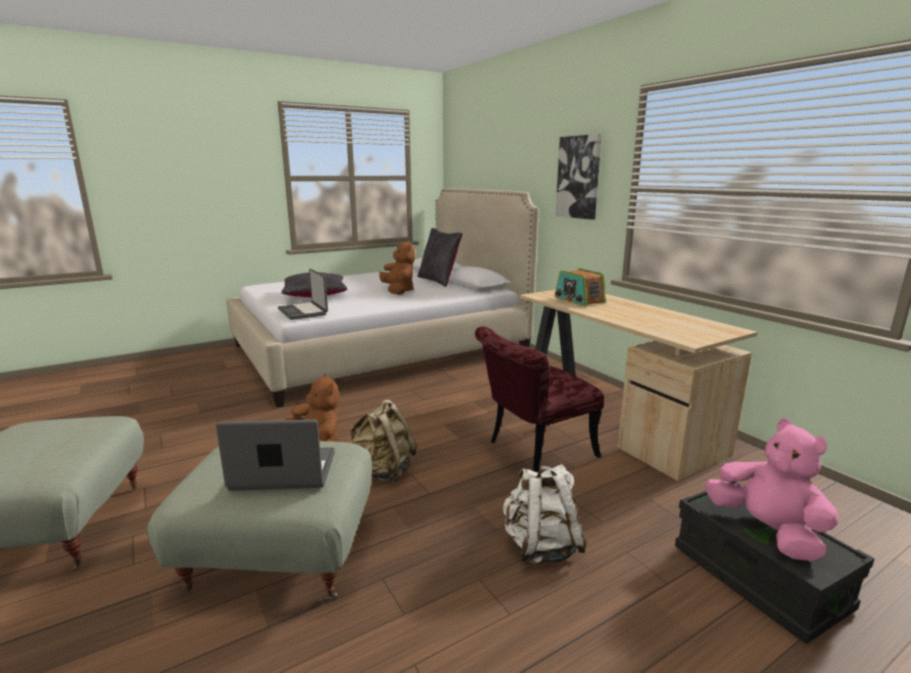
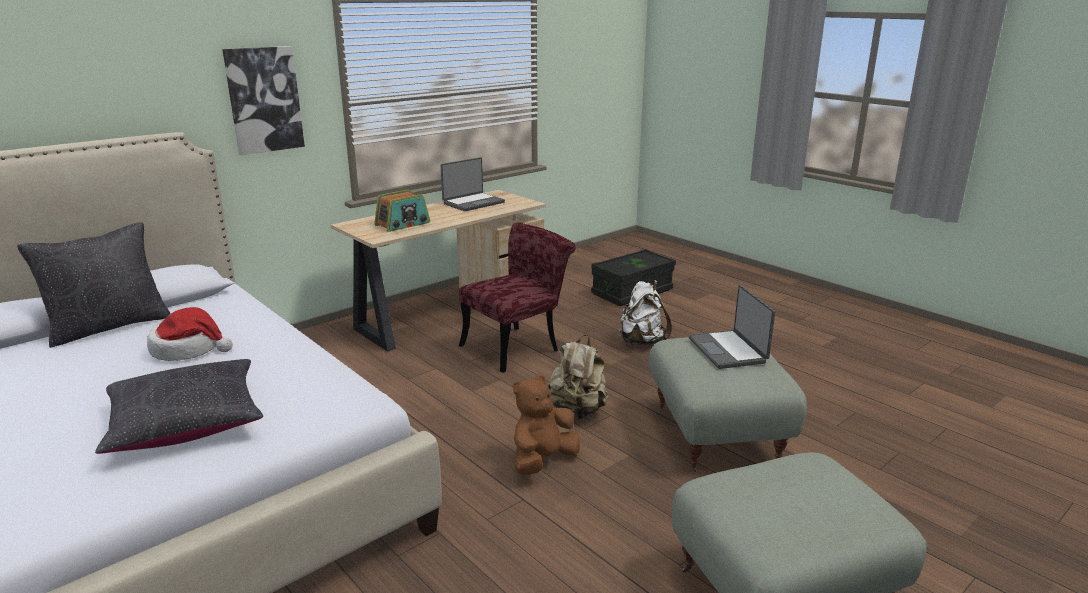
camera: 100 degrees left, 5 degrees up
laptop [278,269,328,320] -> laptop moved to [441,157,505,211]
brown plush toy [379,241,415,295] -> hat [147,307,233,361]
red chair [475,326,604,472] -> red chair turned 90 degrees counterclockwise [459,222,576,373]
pink plush toy [705,418,838,561] -> none

